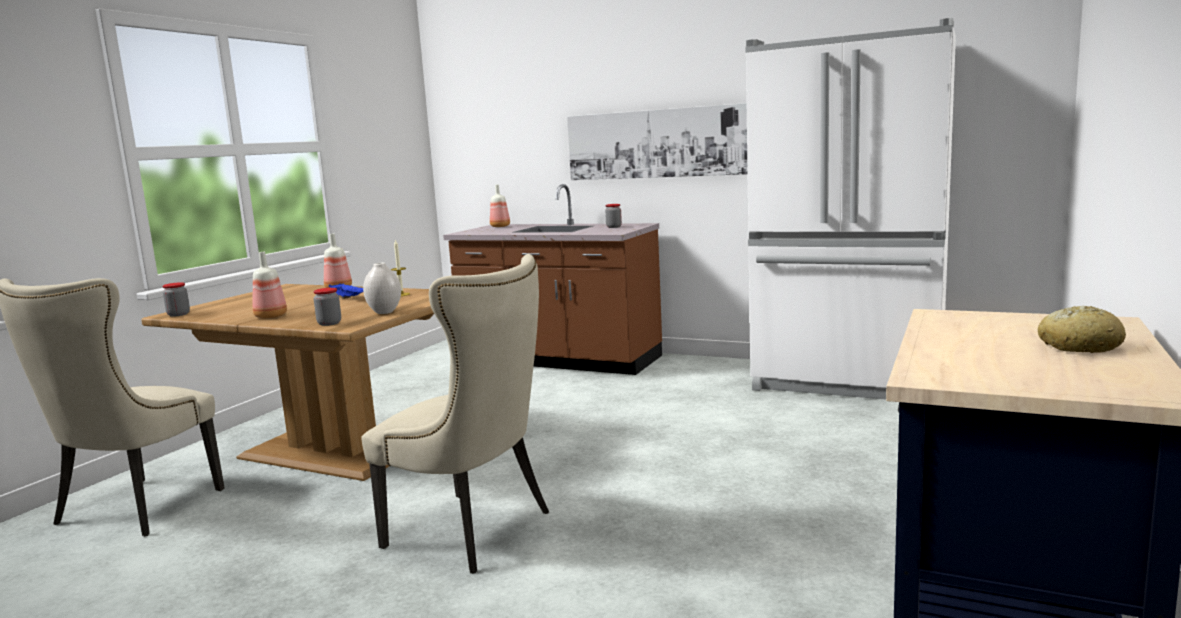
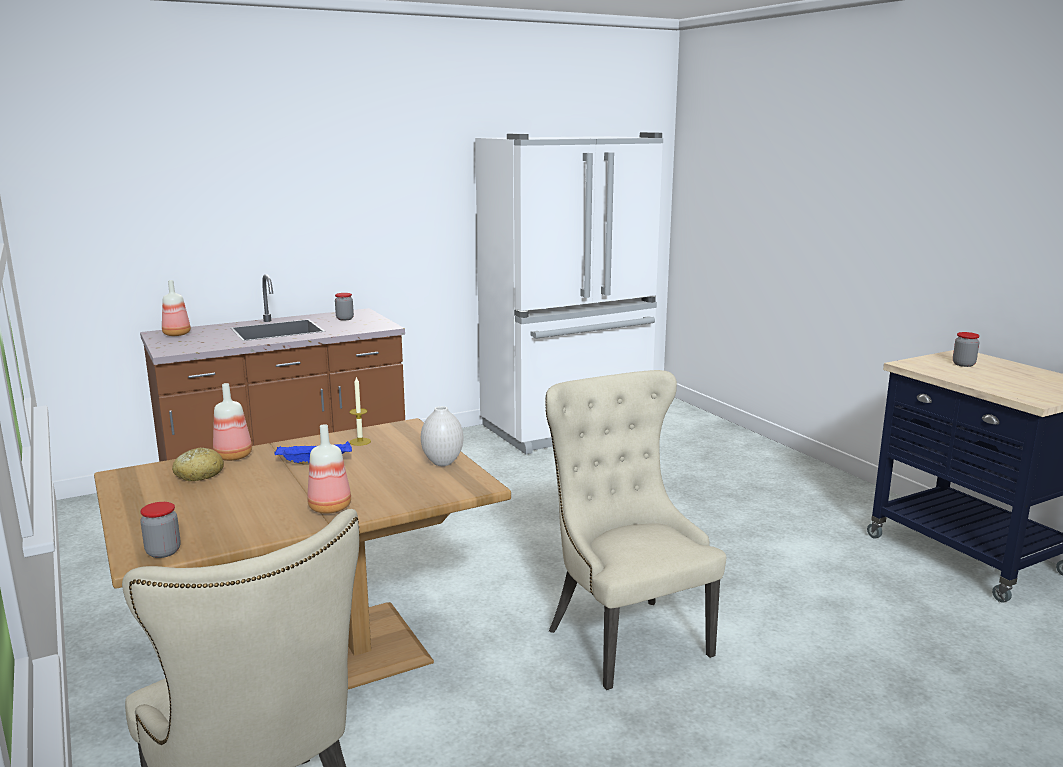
camera: 55 degrees left, 5 degrees up
jar [313,288,341,326] -> jar moved to [953,332,980,367]
beige chair [361,254,549,574] -> beige chair turned 90 degrees counterclockwise [545,370,727,690]
picture [567,103,748,180] -> none
bread [1038,306,1126,353] -> bread moved to [172,448,224,481]

